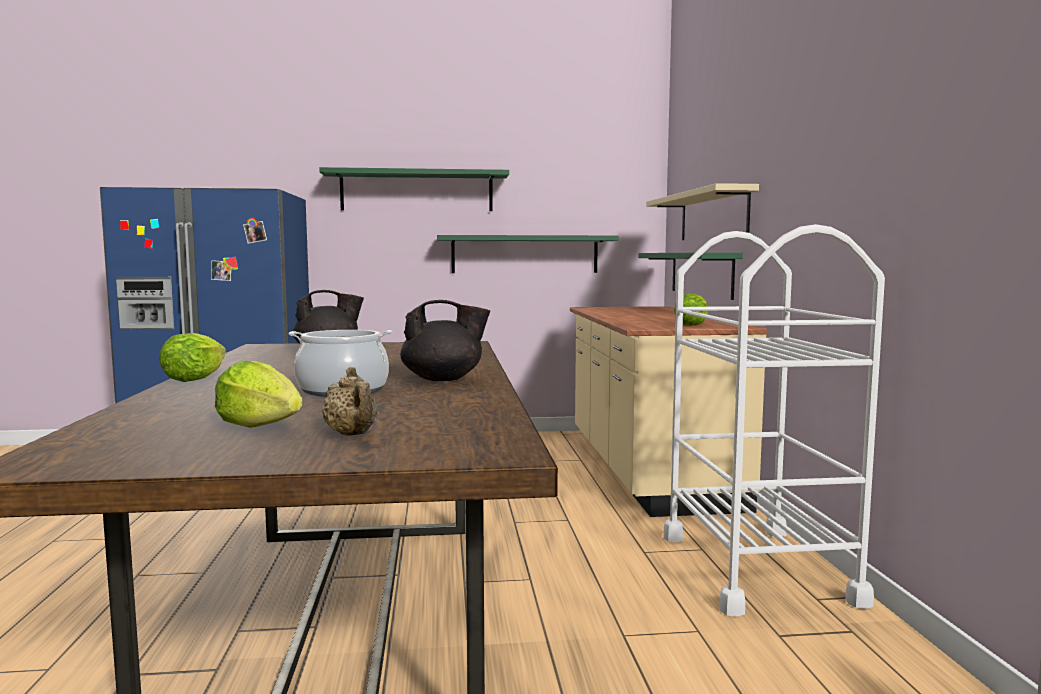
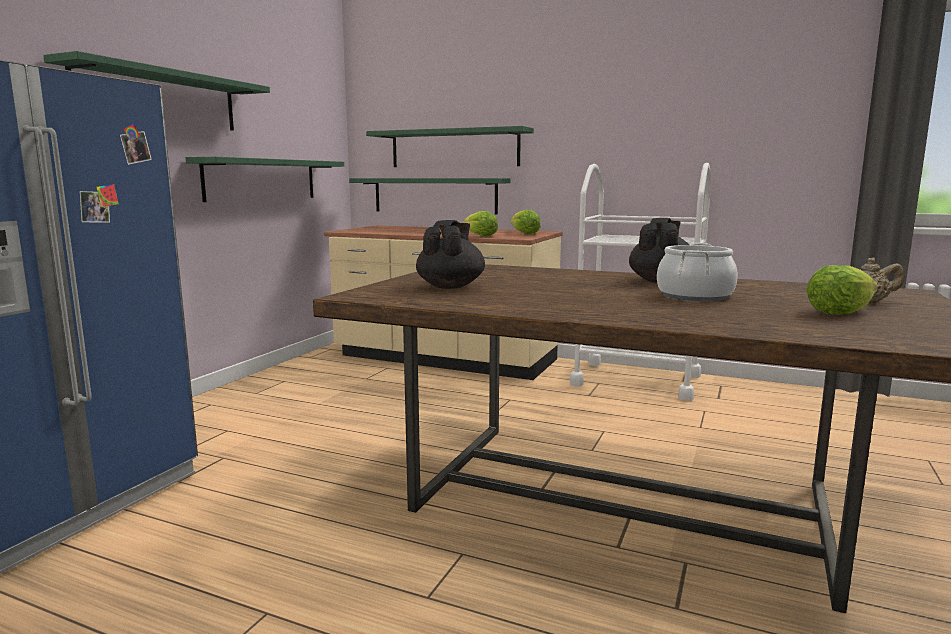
camera: 60 degrees left, 5 degrees up
lettuce [159,333,226,382] -> lettuce moved to [463,211,498,237]
beige shelf [646,183,759,240] -> green shelf [366,126,534,167]

